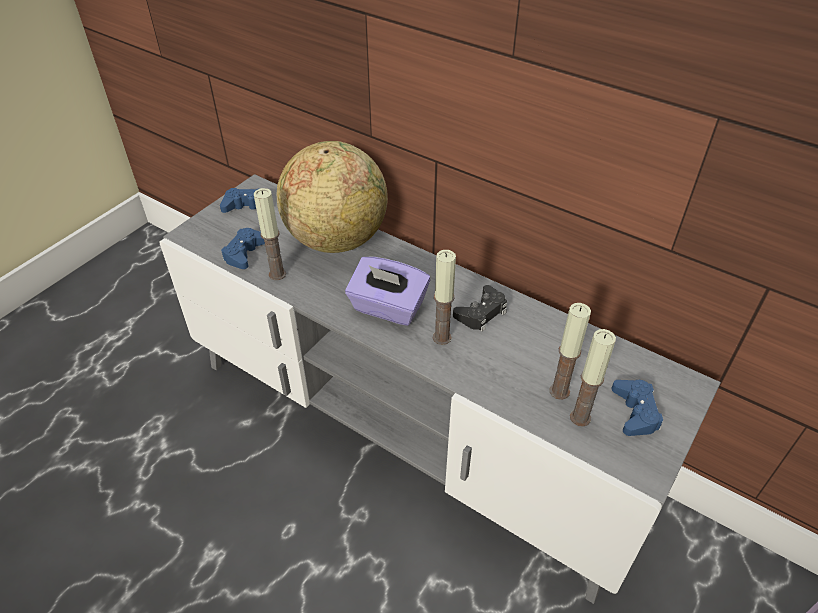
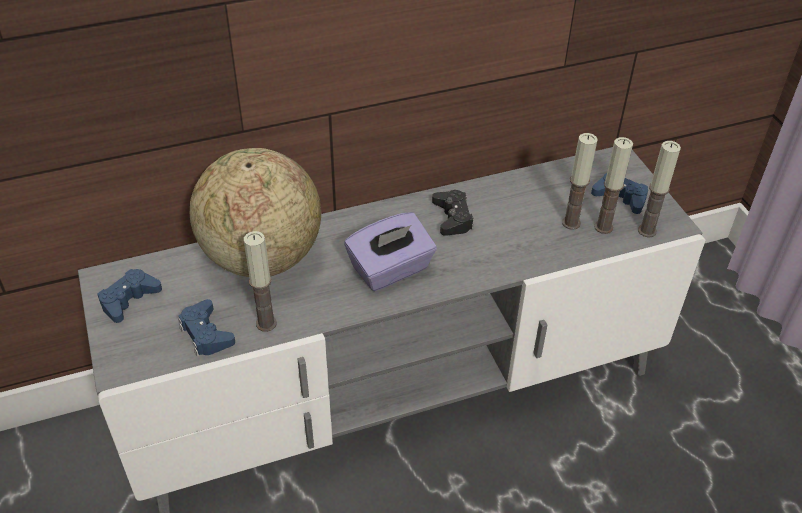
camera: 55 degrees left, 0 degrees up
candle [433,250,456,345] -> candle moved to [638,141,681,238]

